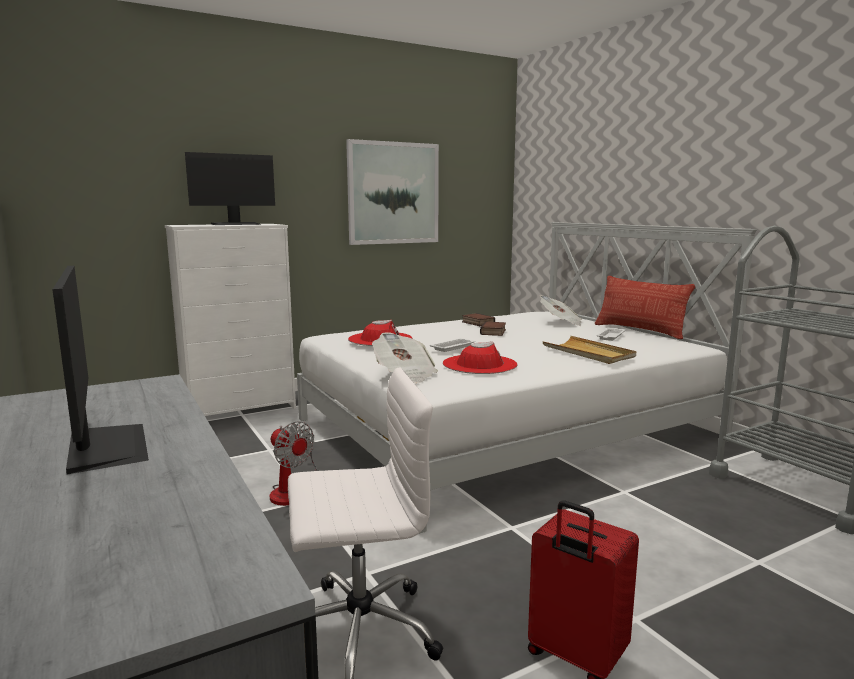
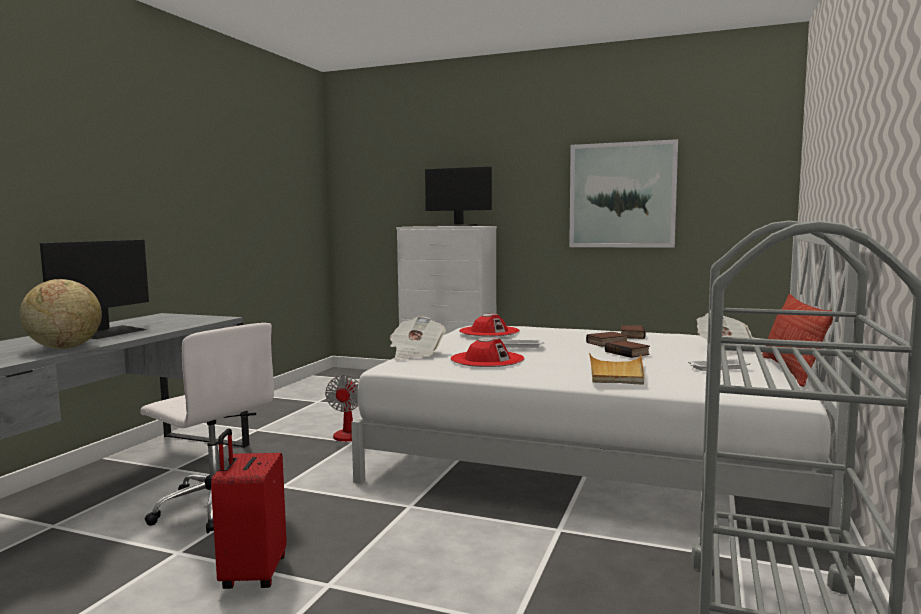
camera: 50 degrees right, 5 degrees down
none -> globe [20,279,102,349]
none -> book [605,340,650,358]

